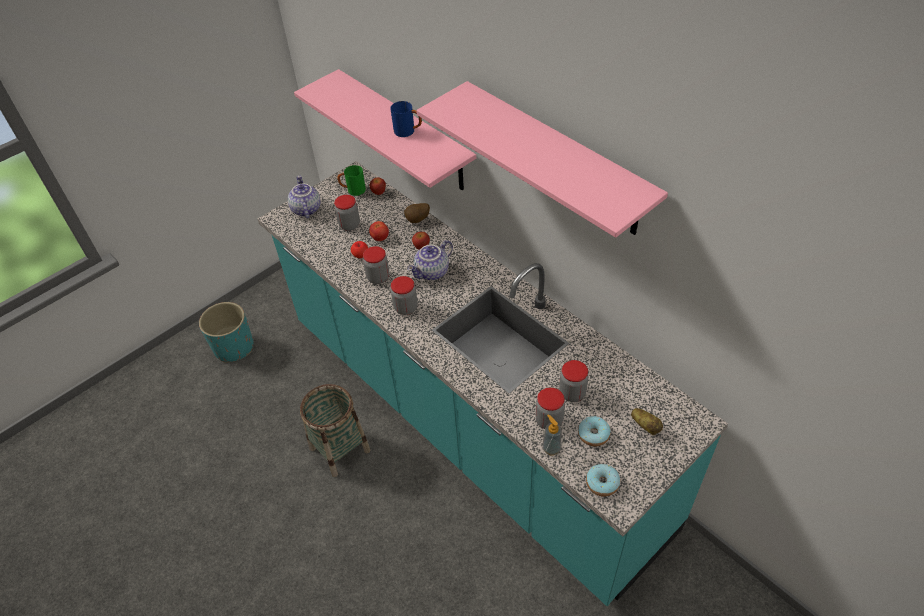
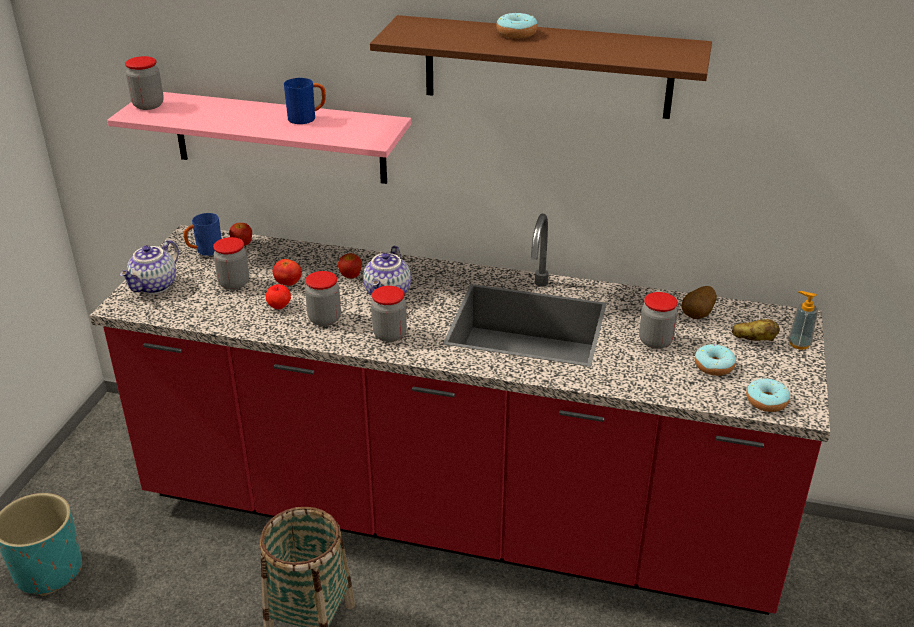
camera: 35 degrees left, 15 degrees down
turquoise counter [258,161,728,606] -> red counter [90,214,830,615]
teapot [288,175,321,219] -> teapot turned 105 degrees counterclockwise [119,240,179,294]
green mug [337,165,366,196] -> blue mug [184,213,222,256]
potato [404,203,430,223] -> potato moved to [682,286,717,319]
pink shelf [416,81,668,238] -> brown shelf [370,15,712,119]
jar [535,387,565,429] -> jar moved to [125,56,164,110]
soap dispenser [542,414,562,455] -> soap dispenser moved to [788,291,818,350]
none -> donut [497,13,538,39]

